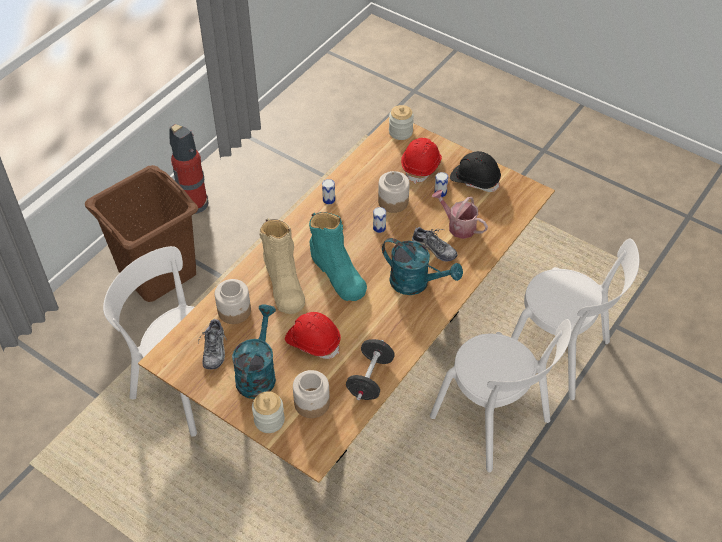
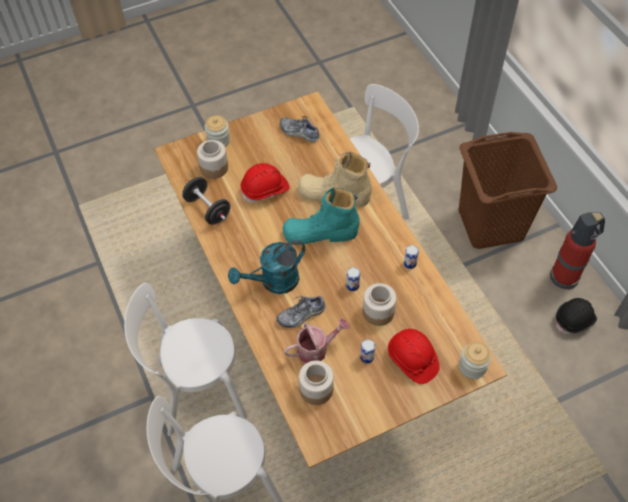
camera: 120 degrees right, 5 degrees up
jar [215,279,251,324] -> jar moved to [299,360,334,405]
turquoise watering can [232,304,276,399] -> none
black hard hat [450,151,501,192] -> black hard hat moved to [556,298,597,334]

